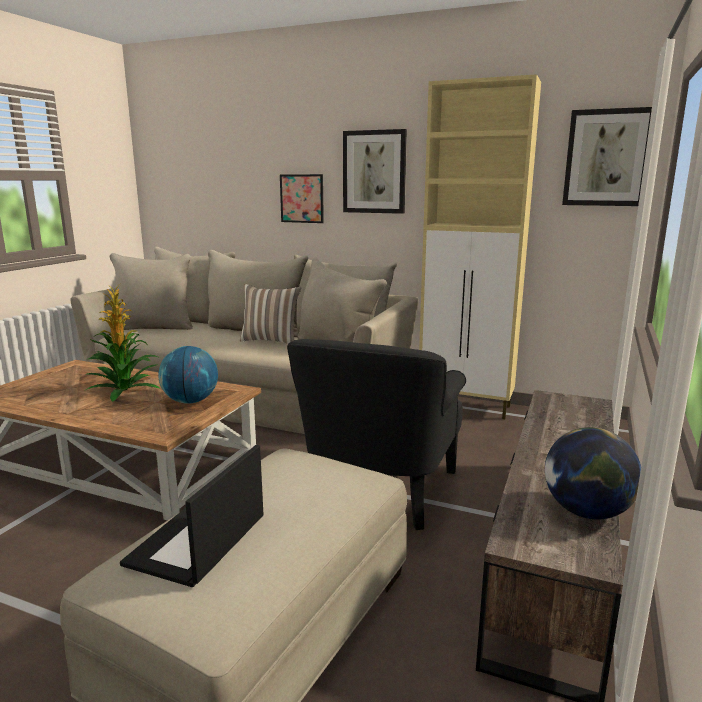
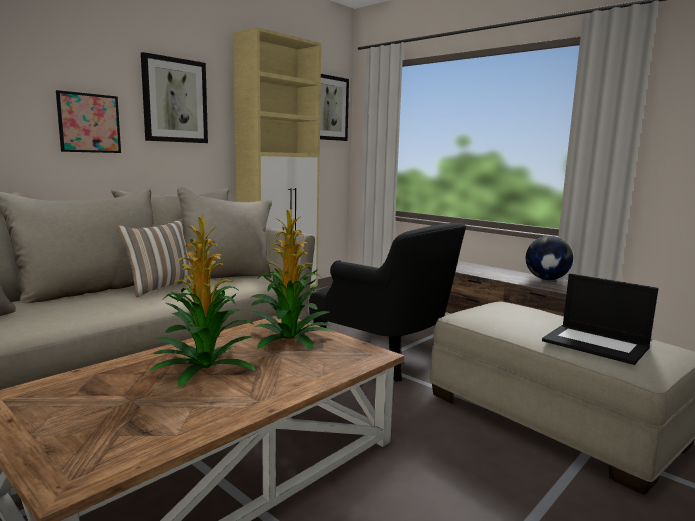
camera: 70 degrees left, 5 degrees down
globe [158,346,218,404] -> potted plant [250,209,335,350]

